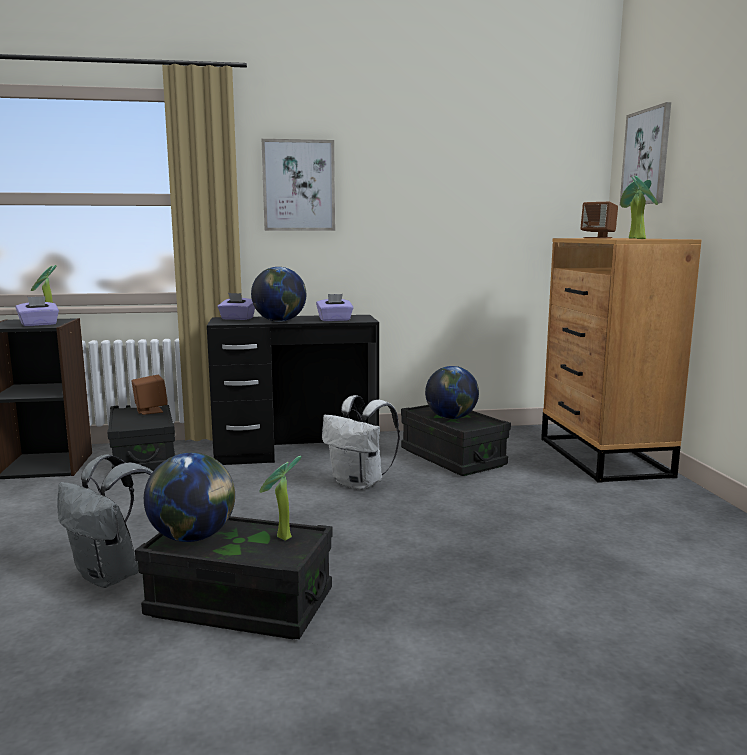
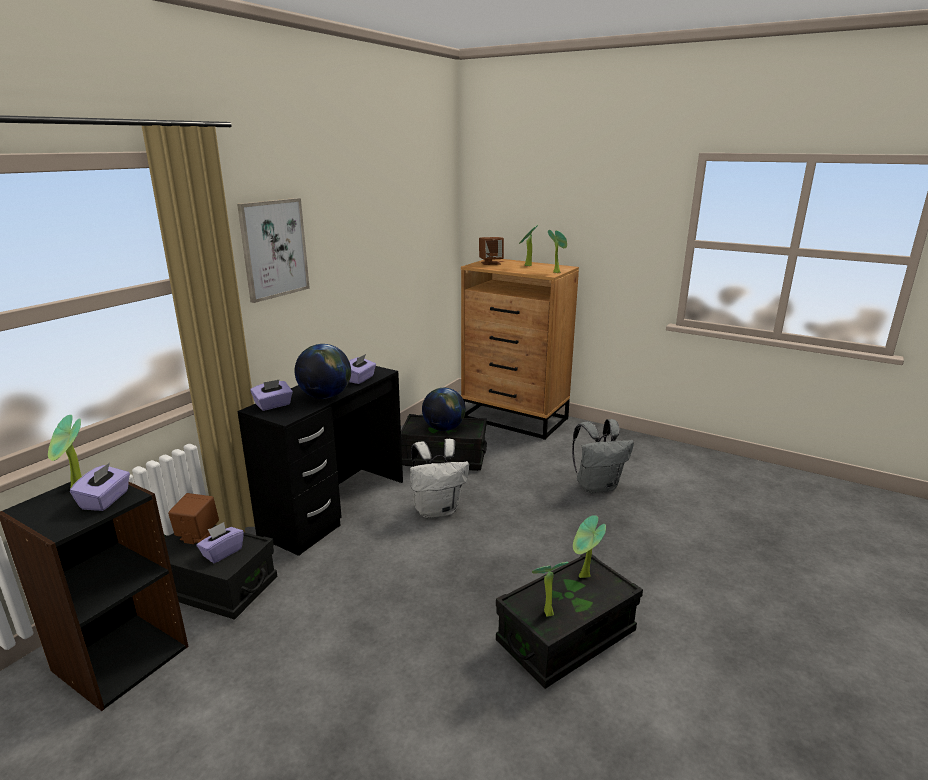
camera: 50 degrees left, 10 degrees up
grey backpack [57,454,153,588] -> grey backpack moved to [572,419,634,494]
globe [144,453,235,542] -> potted plant [532,562,569,617]
picture [620,102,671,206] -> none
none -> purple tissue box [196,522,244,563]

